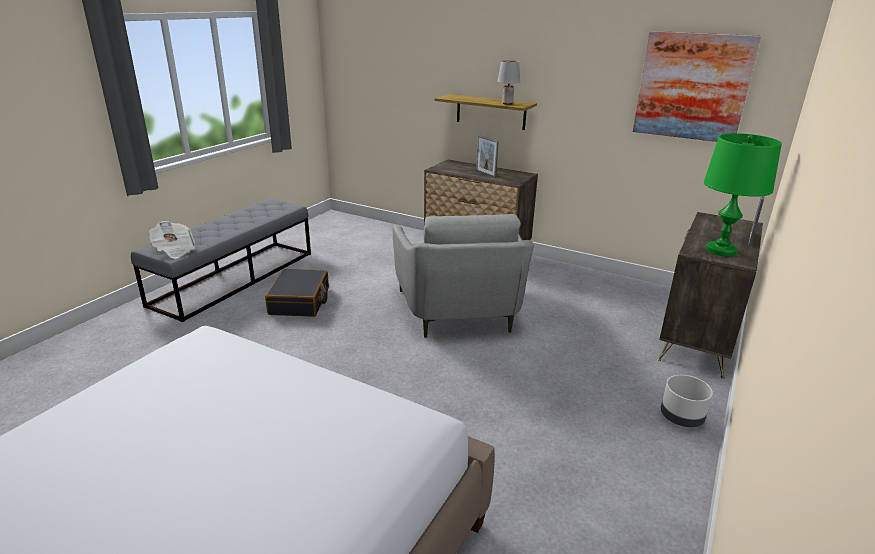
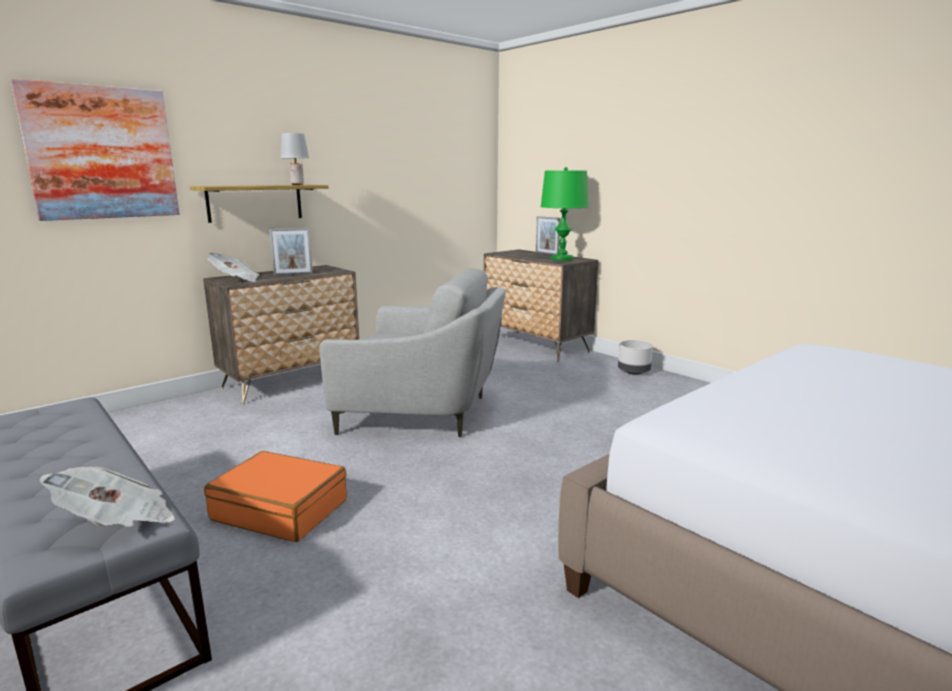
camera: 70 degrees left, 10 degrees down
black suitcase [265,268,329,317] -> orange suitcase [204,451,347,542]
picture [633,31,761,142] -> picture moved to [10,79,180,221]
none -> newspaper [207,252,259,282]

